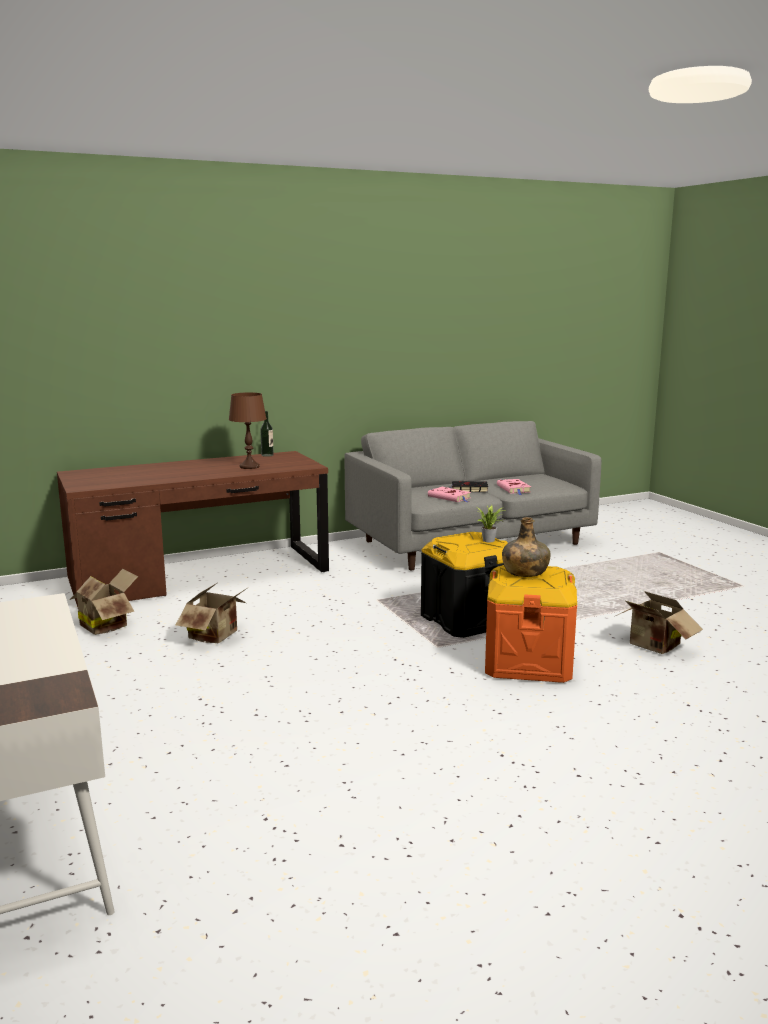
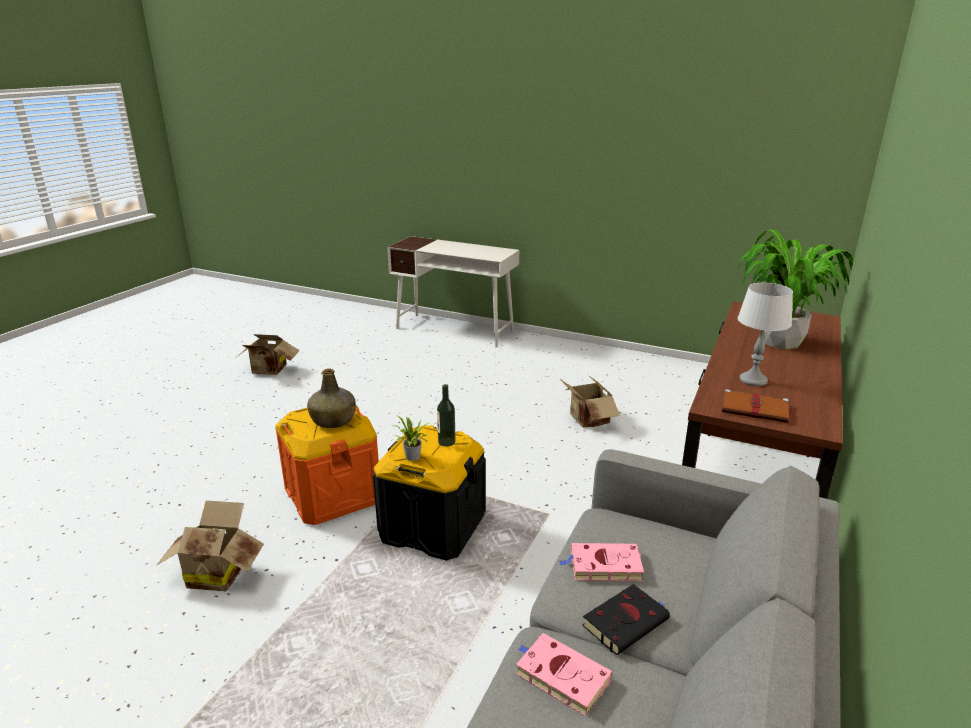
camera: 140 degrees right, 10 degrees up
cardboard box [70,569,138,635] -> cardboard box moved to [237,334,300,375]
brown table lamp [229,392,267,469] -> grey table lamp [738,283,793,386]
bottle [260,411,274,457] -> bottle moved to [437,384,456,447]
none -> brown book [722,389,793,423]
none -> potted plant [737,229,853,349]

